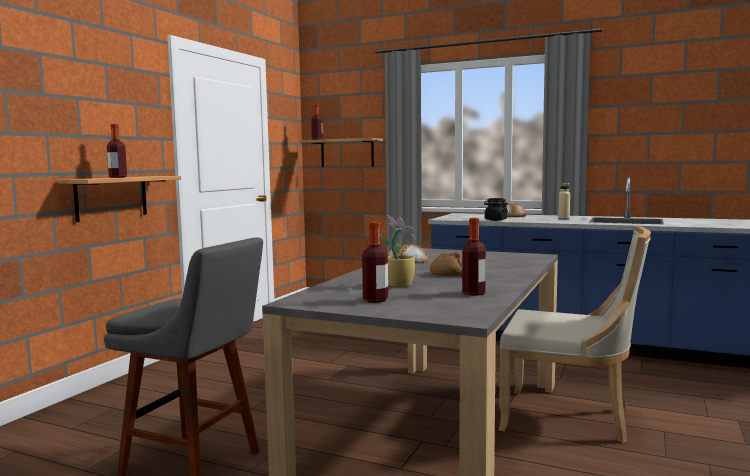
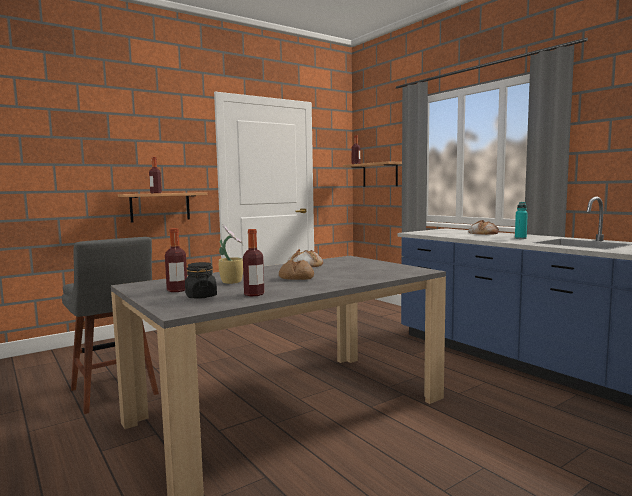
camera: 30 degrees right, 0 degrees up
black jar [484,198,508,221] -> black jar moved to [185,262,217,299]
beige chair [498,226,651,443] -> none
beige bottle [558,183,570,220] -> turquoise bottle [515,202,528,239]

